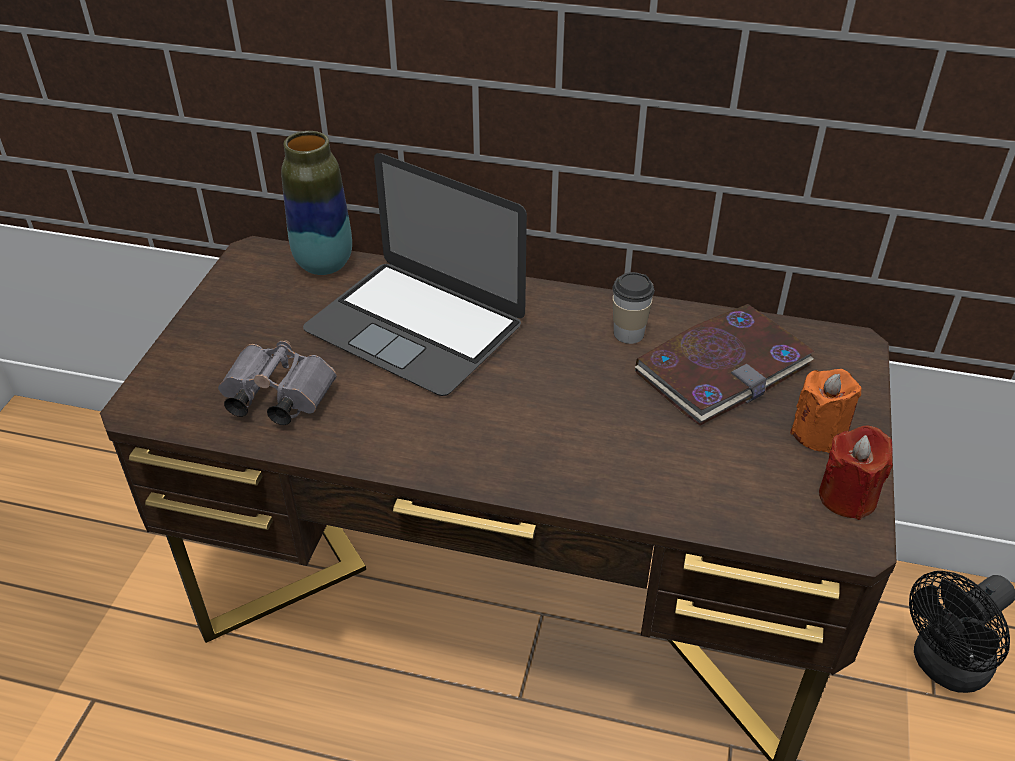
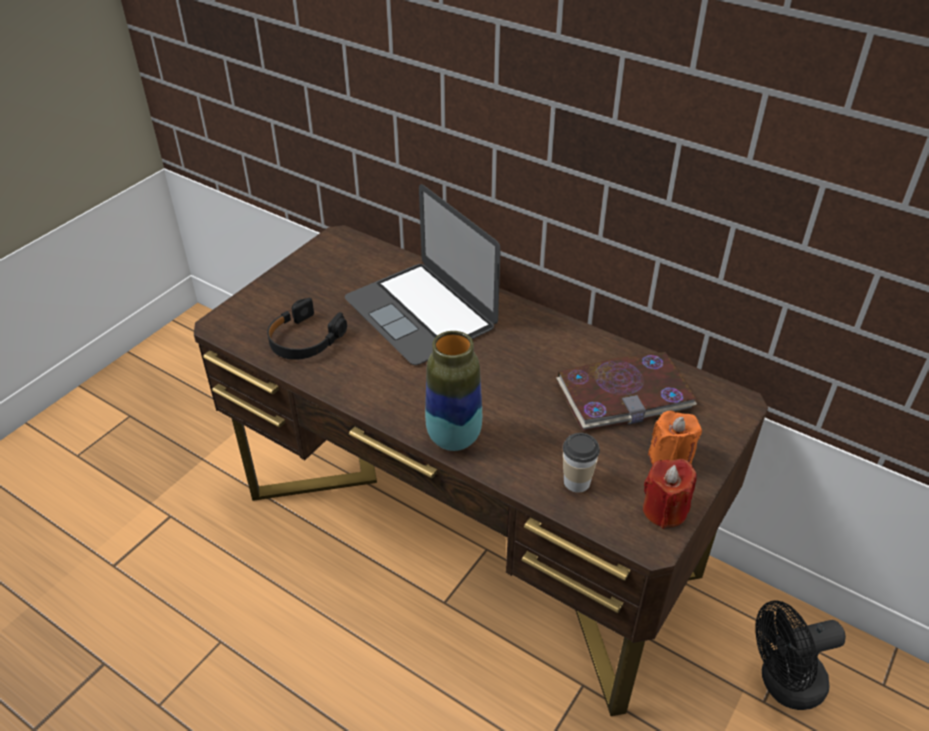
camera: 20 degrees right, 0 degrees up
grey binoculars [218,340,337,425] -> black headphones [267,298,347,360]
vase [281,131,352,275] -> vase moved to [425,331,482,451]
cup [612,272,654,344] -> cup moved to [563,433,600,493]

